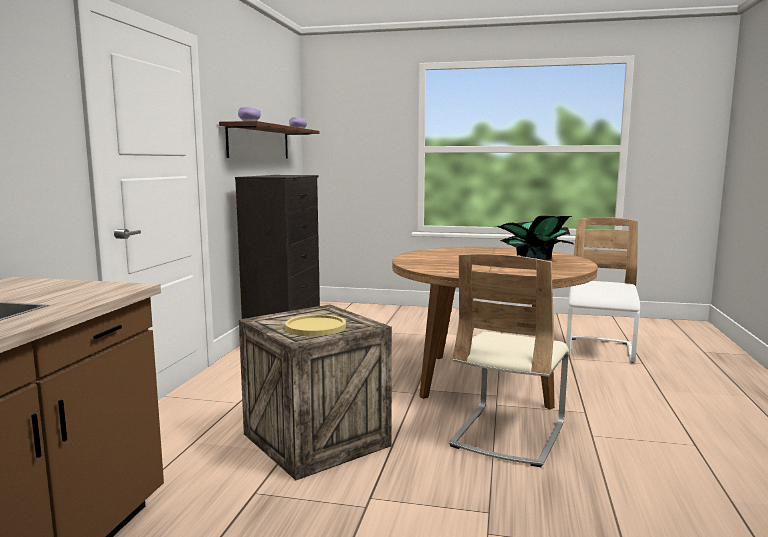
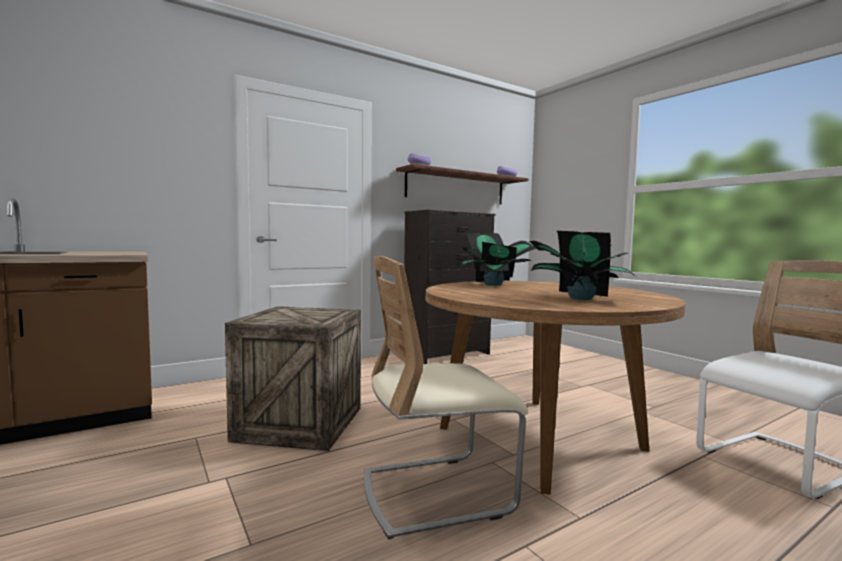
camera: 45 degrees right, 5 degrees down
yellow plate [285,315,346,336] -> none
none -> potted plant [454,233,537,286]

